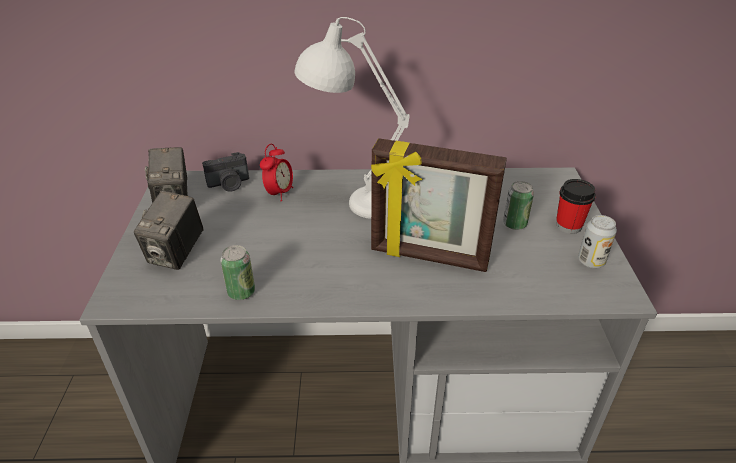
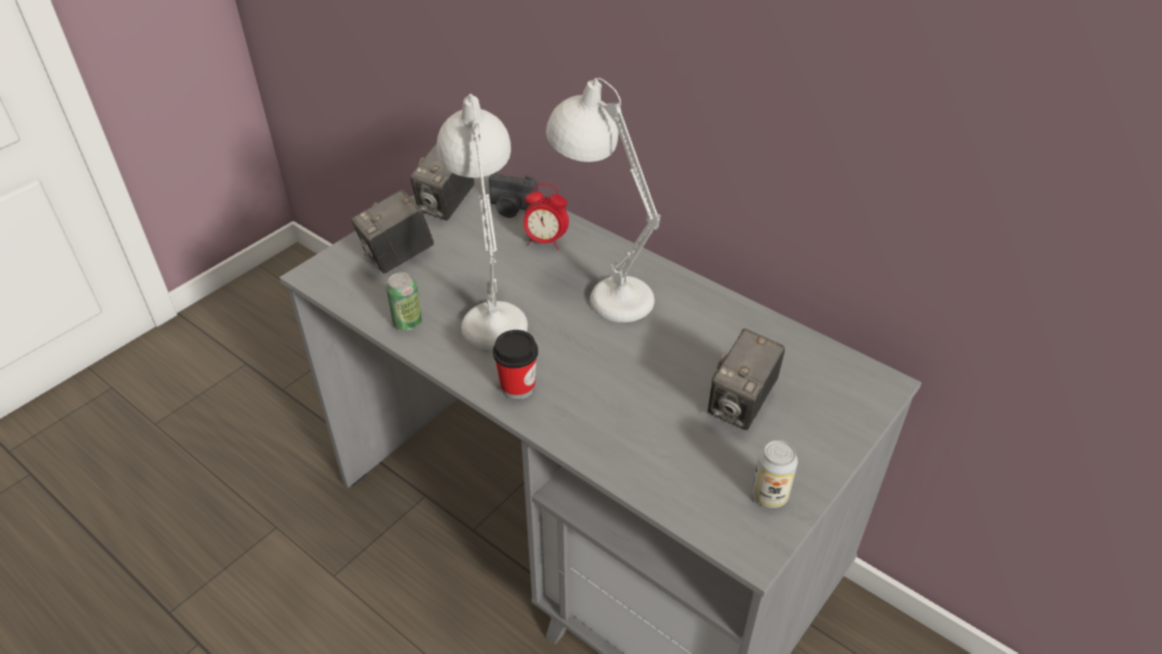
camera: 40 degrees right, 5 degrees up
alarm clock [260,143,293,201] -> alarm clock turned 45 degrees clockwise [524,183,569,250]
picture frame [371,138,507,272] -> none
can [503,181,534,230] -> camera [708,328,785,430]
cup [556,179,596,234] -> cup moved to [493,330,538,400]
none -> white table lamp [437,94,528,350]

